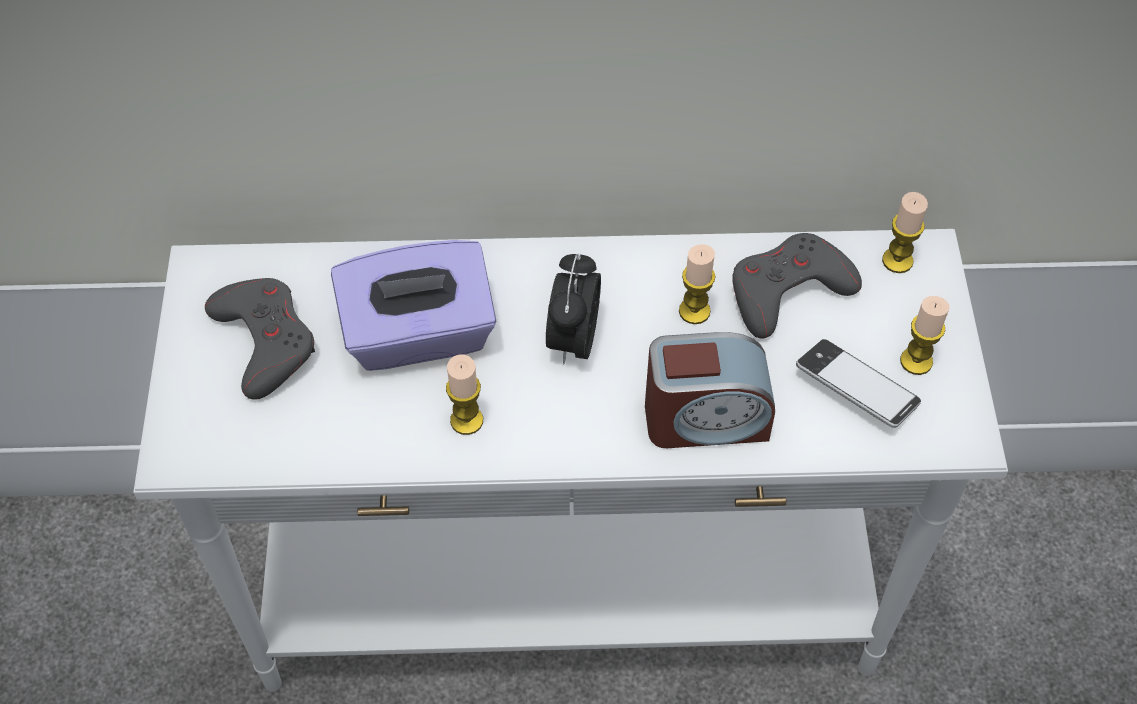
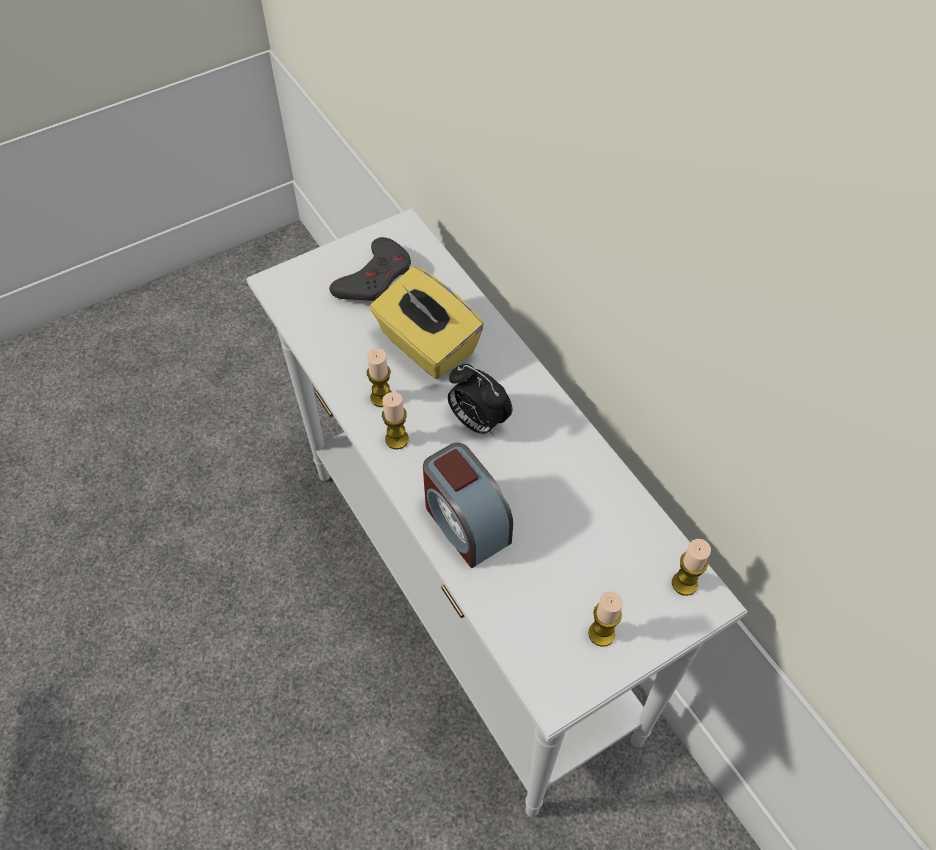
camera: 60 degrees right, 0 degrees up
purple tissue box [331,240,497,371] -> yellow tissue box [370,267,484,379]
alarm clock [546,254,601,364] -> alarm clock turned 120 degrees counterclockwise [448,364,512,436]
candle [679,244,715,324] -> candle moved to [382,392,409,449]
grey game controller [732,233,862,339] -> none
phone [796,339,921,428] -> none

